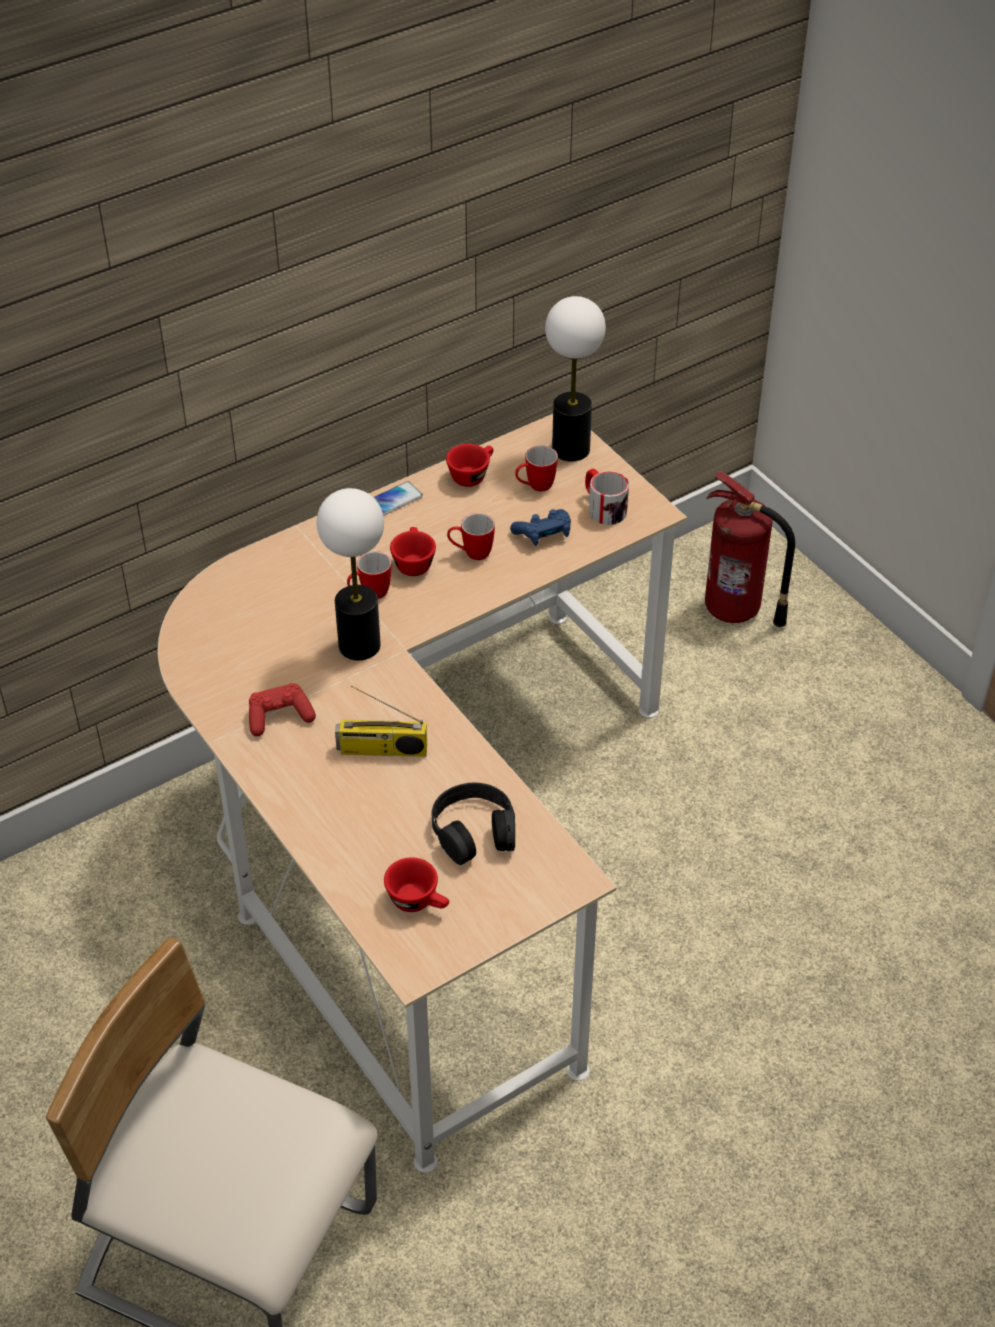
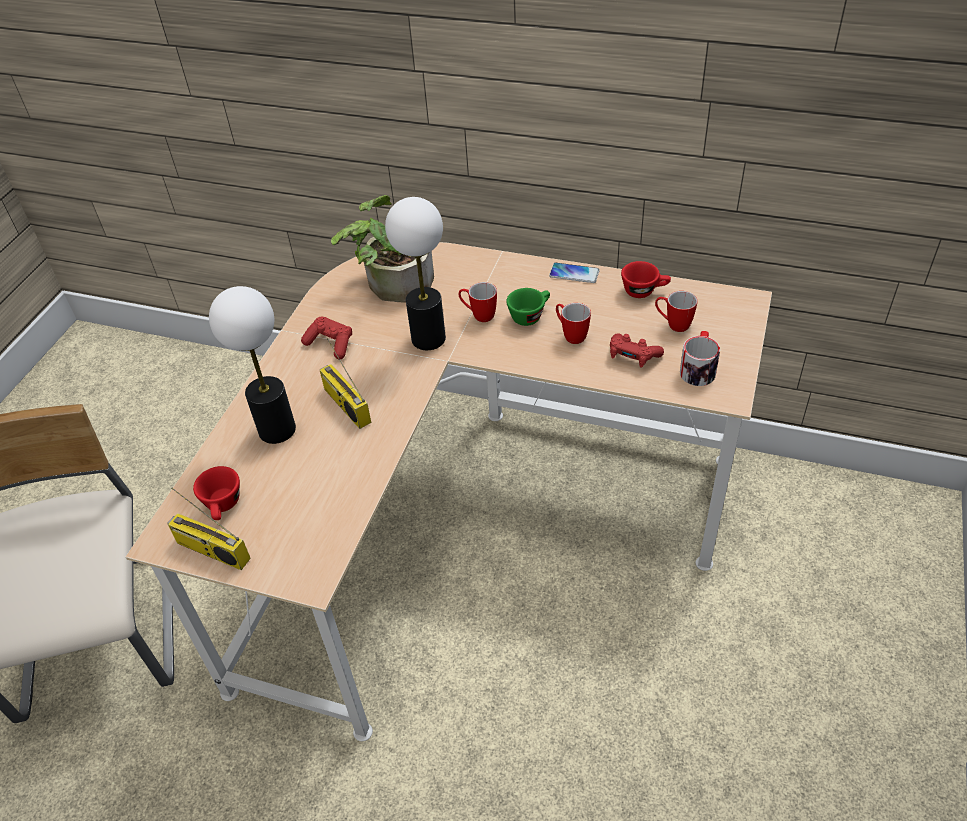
camera: 55 degrees right, 0 degrees up
red cup [390,527,436,576] -> green cup [506,288,550,326]
black headphones [432,783,515,865] -> none
blue game controller [510,509,571,546] -> red game controller [610,333,664,368]
table lamp [545,296,606,462] -> table lamp moved to [209,286,296,444]
fire extinguisher [705,471,795,627] -> none
none -> radio [167,488,251,570]
none -> potted plant [331,195,434,303]

